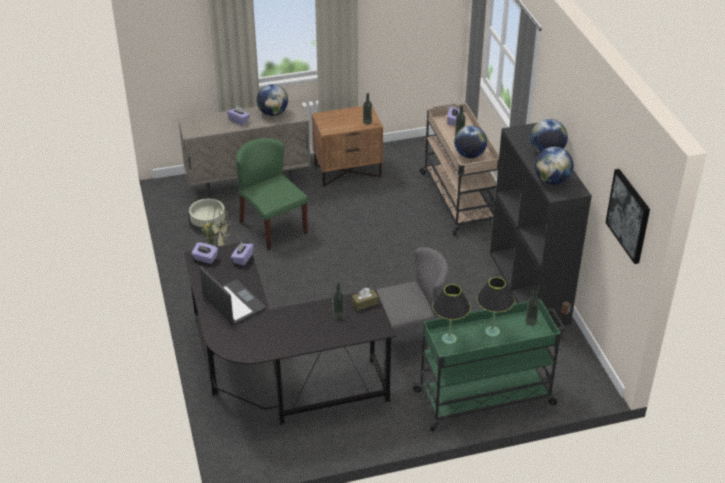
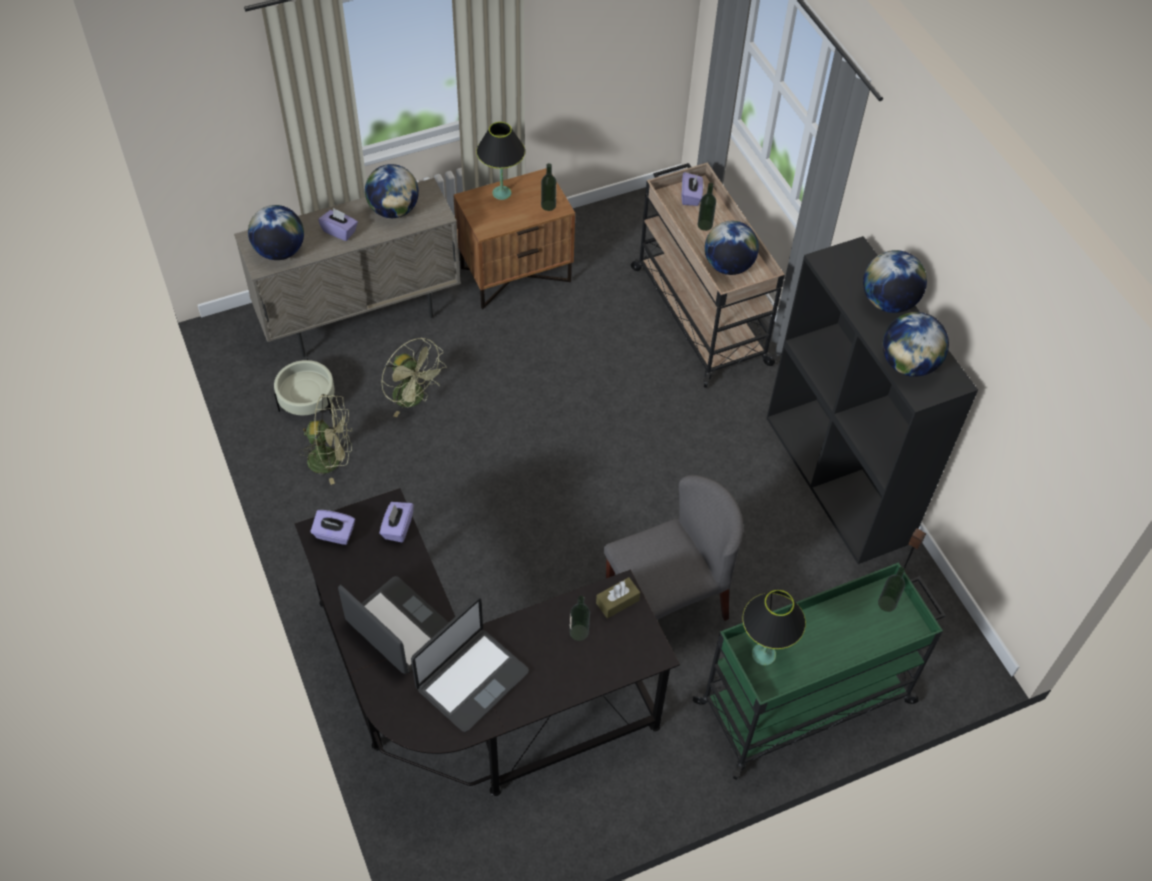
camera: 10 degrees left, 15 degrees up
green chair [236,138,308,250] -> green fan [381,338,446,417]
black table lamp [477,277,515,337] -> black table lamp moved to [476,122,525,200]
picture [605,169,650,264] -> none
none -> globe [248,205,304,260]
none -> laptop [411,598,529,732]

